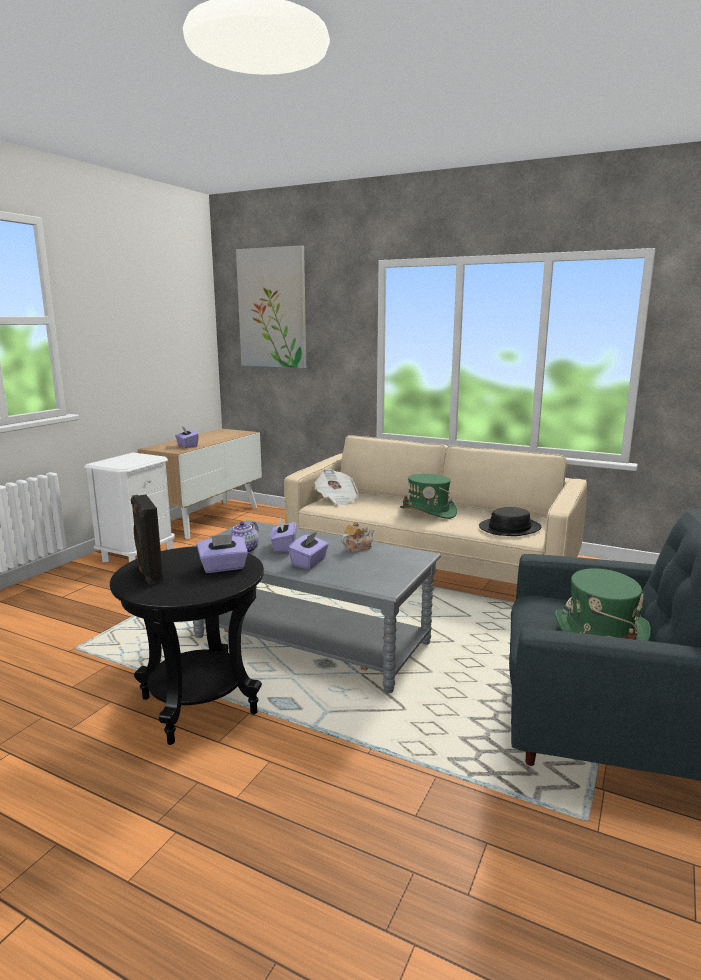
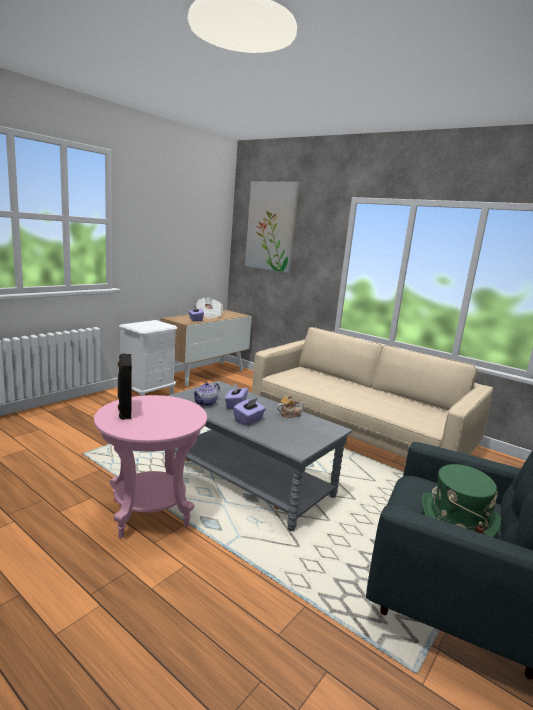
camera: 10 degrees right, 0 degrees up
black side table [110,546,264,745] -> pink side table [94,395,207,538]
purple tissue box [197,534,248,573] -> none
newspaper [315,469,359,506] -> newspaper moved to [196,297,223,319]
green hat [400,474,457,519] -> none
black hat [479,507,541,536] -> none

